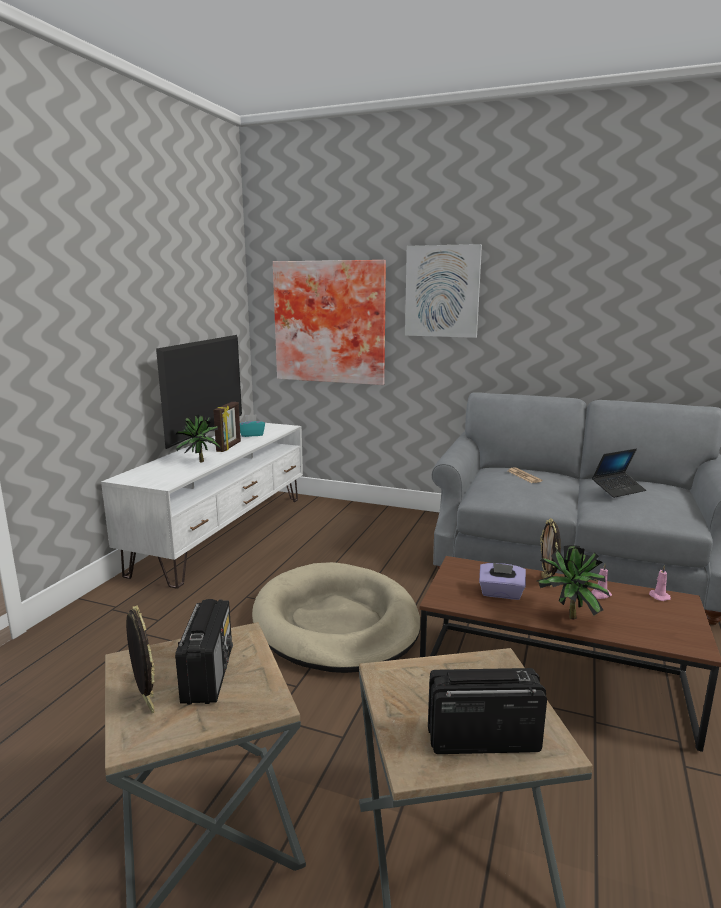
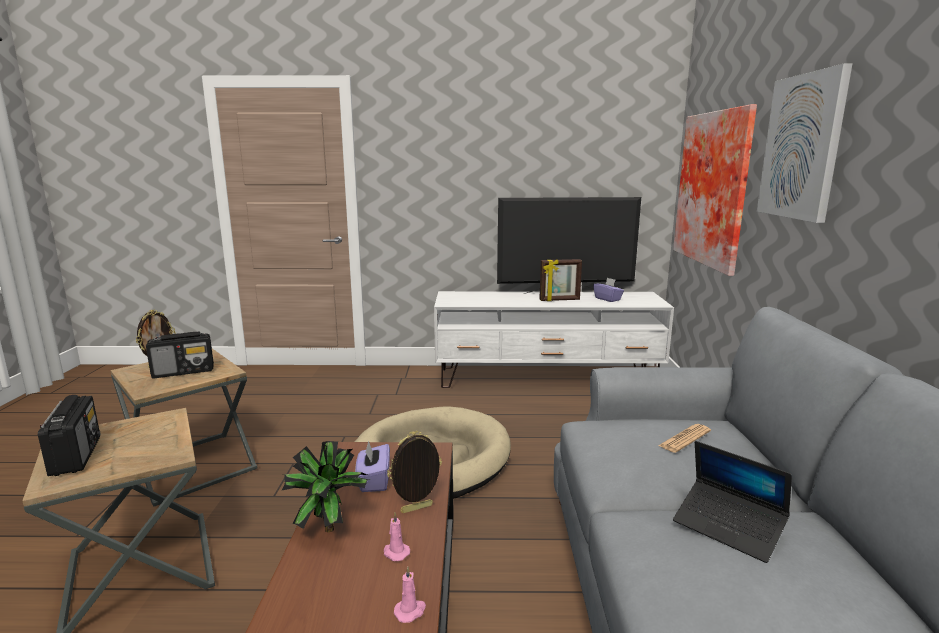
camera: 70 degrees right, 0 degrees up
potted plant [175,414,220,462] -> none
turquoise tissue box [240,414,265,437] -> purple tissue box [593,278,624,302]

